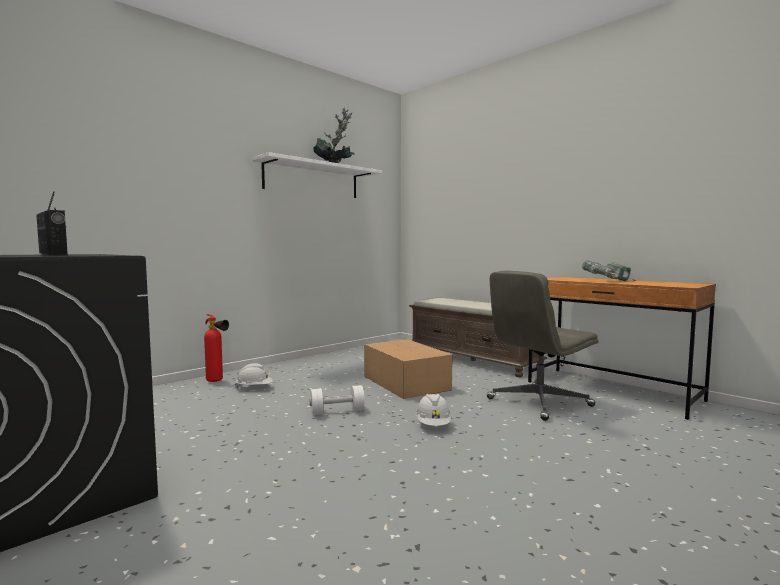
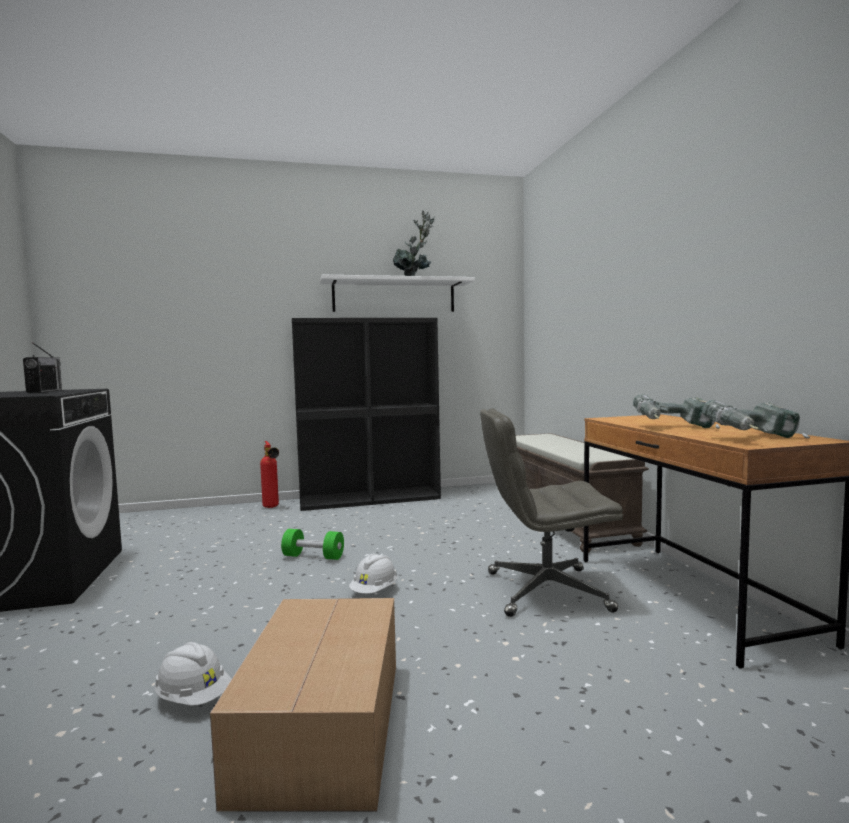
camera: 30 degrees right, 0 degrees up
white hard hat [235,363,273,388] -> white hard hat moved to [154,642,232,706]
white dumbbell [310,385,365,415] -> green dumbbell [281,529,344,560]
cardboard box [364,339,452,399] -> cardboard box moved to [210,598,396,812]
none -> black bookcase [292,318,441,511]
none -> power drill [702,400,810,439]

